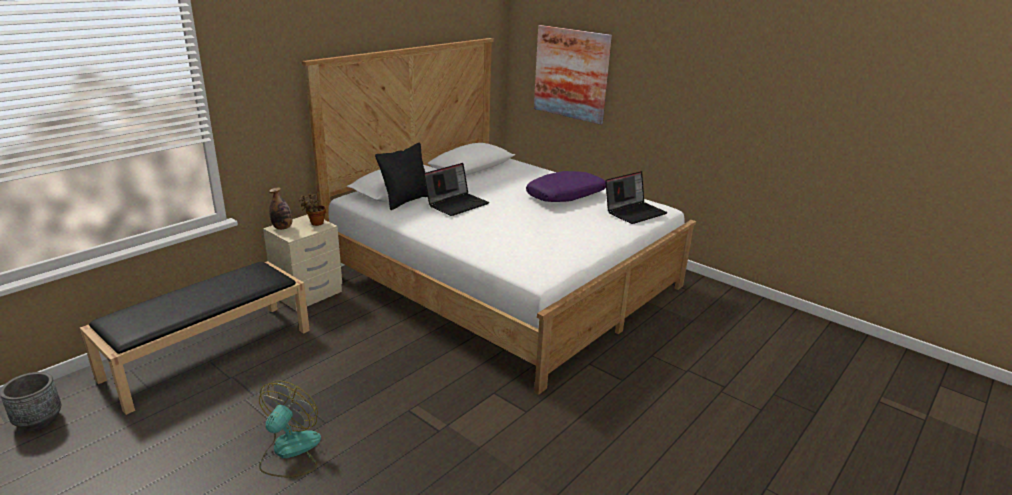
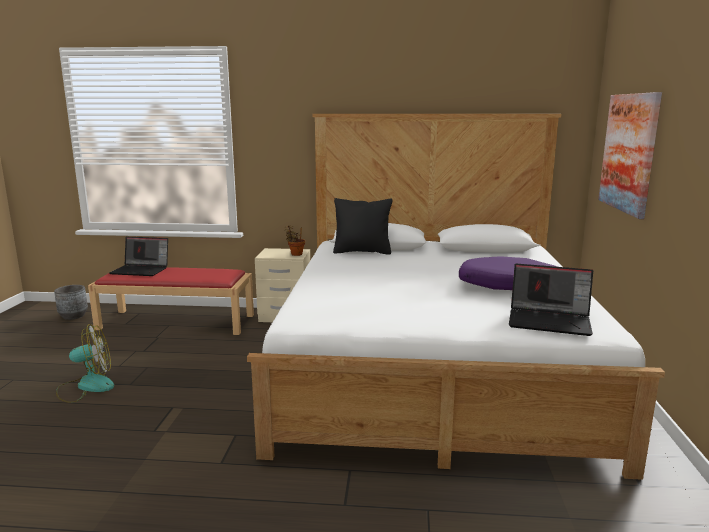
camera: 55 degrees right, 10 degrees down
black bench [80,261,310,415] -> red bench [88,267,254,335]
bottle [269,187,293,230] -> none
laptop [424,163,489,216] -> laptop moved to [109,237,168,276]

